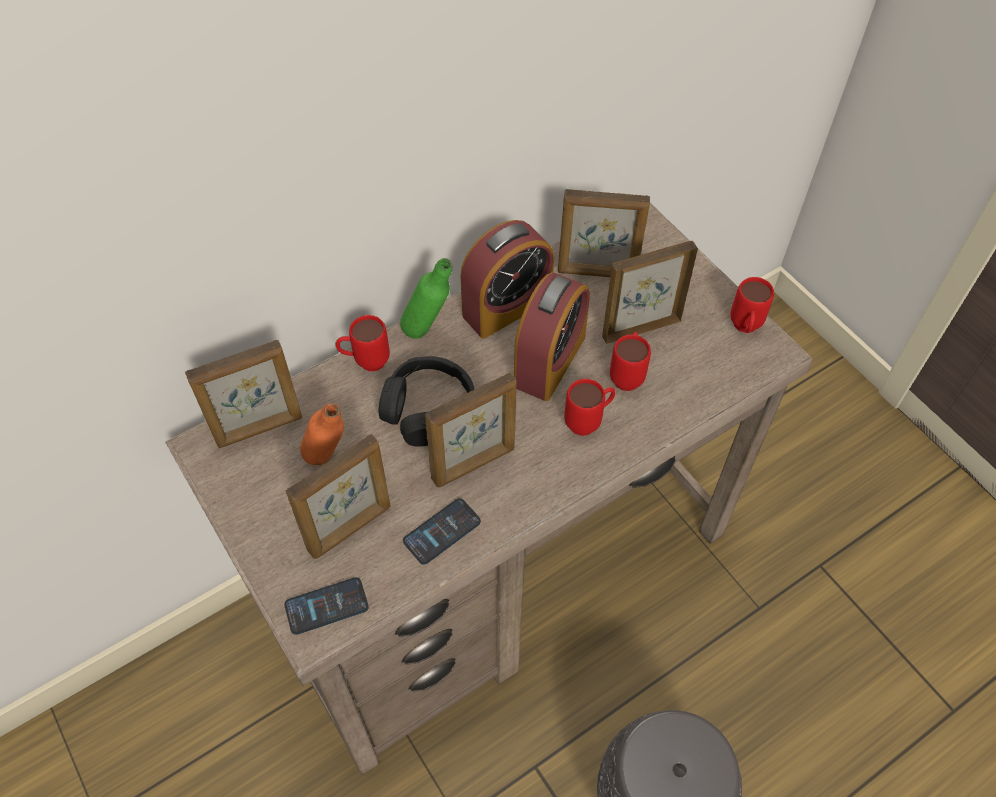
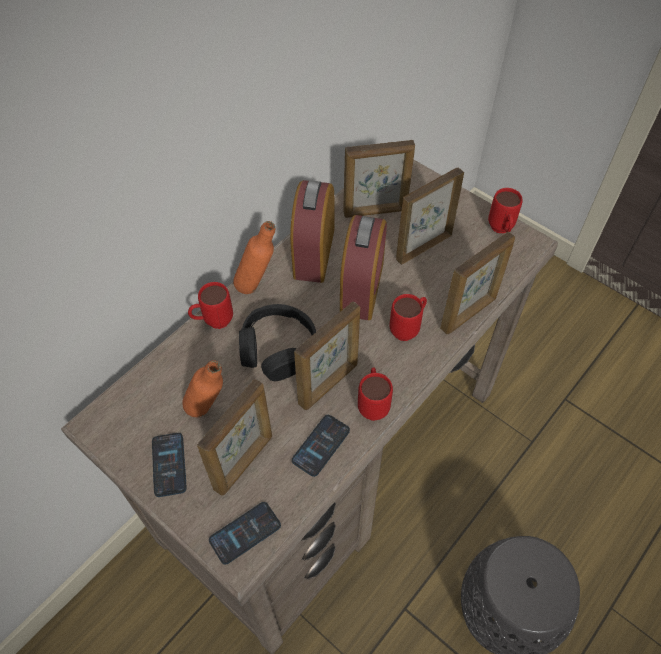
camera: 15 degrees left, 0 degrees up
picture frame [185,340,302,448] -> picture frame moved to [440,231,515,334]
green bottle [400,258,453,339] -> orange bottle [233,221,275,294]
alarm clock [461,220,554,339] -> alarm clock turned 150 degrees clockwise [290,180,334,283]
red mug [610,332,651,391] -> red mug moved to [358,367,393,421]
none -> phone [152,433,187,497]

